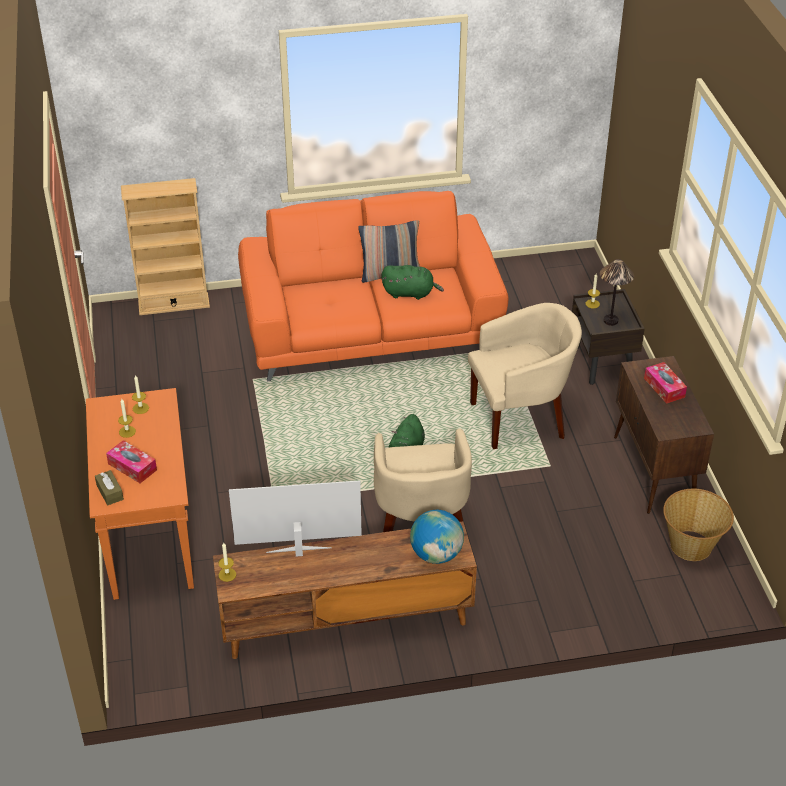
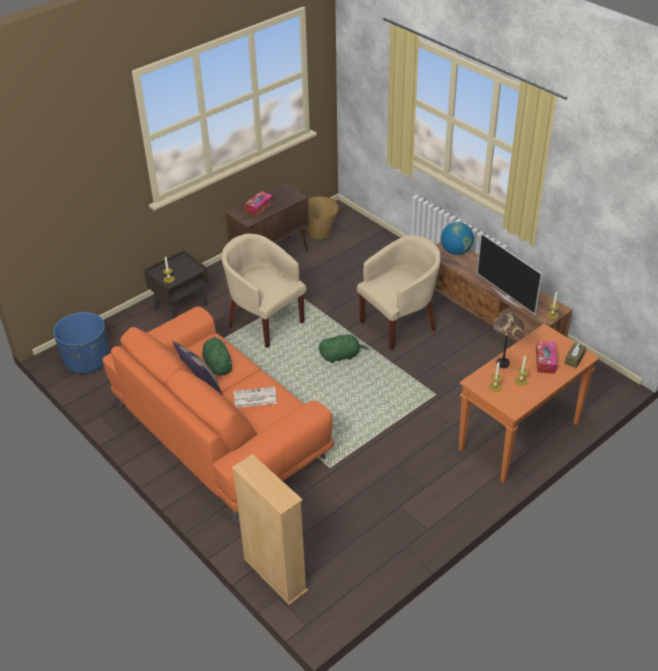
camera: 120 degrees left, 0 degrees up
table lamp [600,259,634,326] -> table lamp moved to [493,312,524,368]
none -> blue planter [53,312,109,374]
none -> newspaper [234,387,277,408]

